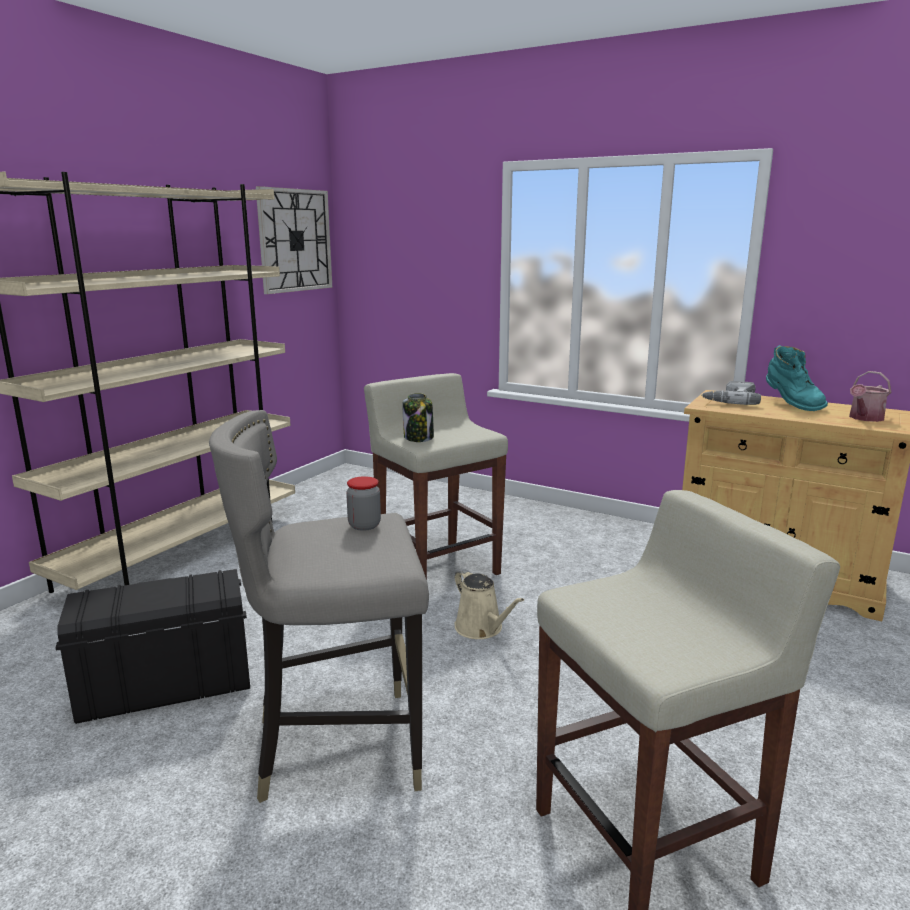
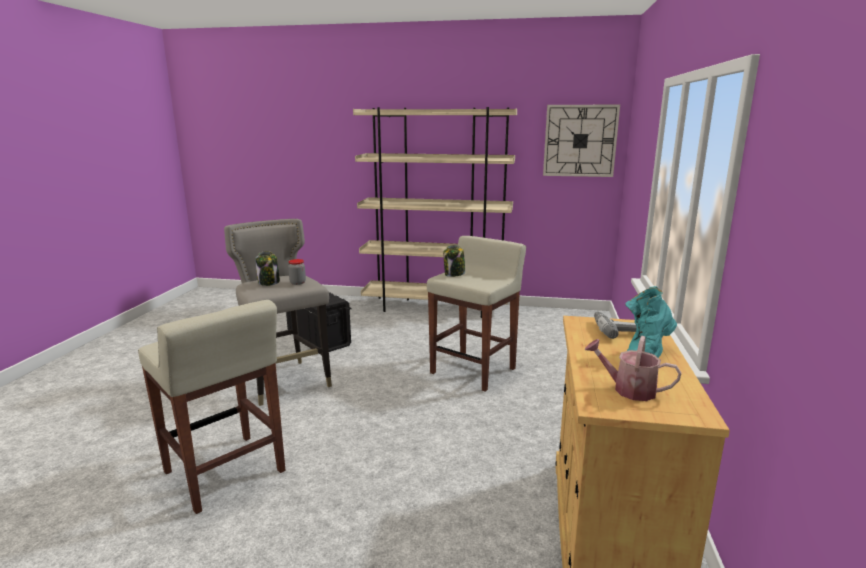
camera: 70 degrees right, 0 degrees up
beige watering can [455,569,524,639] -> none
none -> jar [255,251,280,286]

